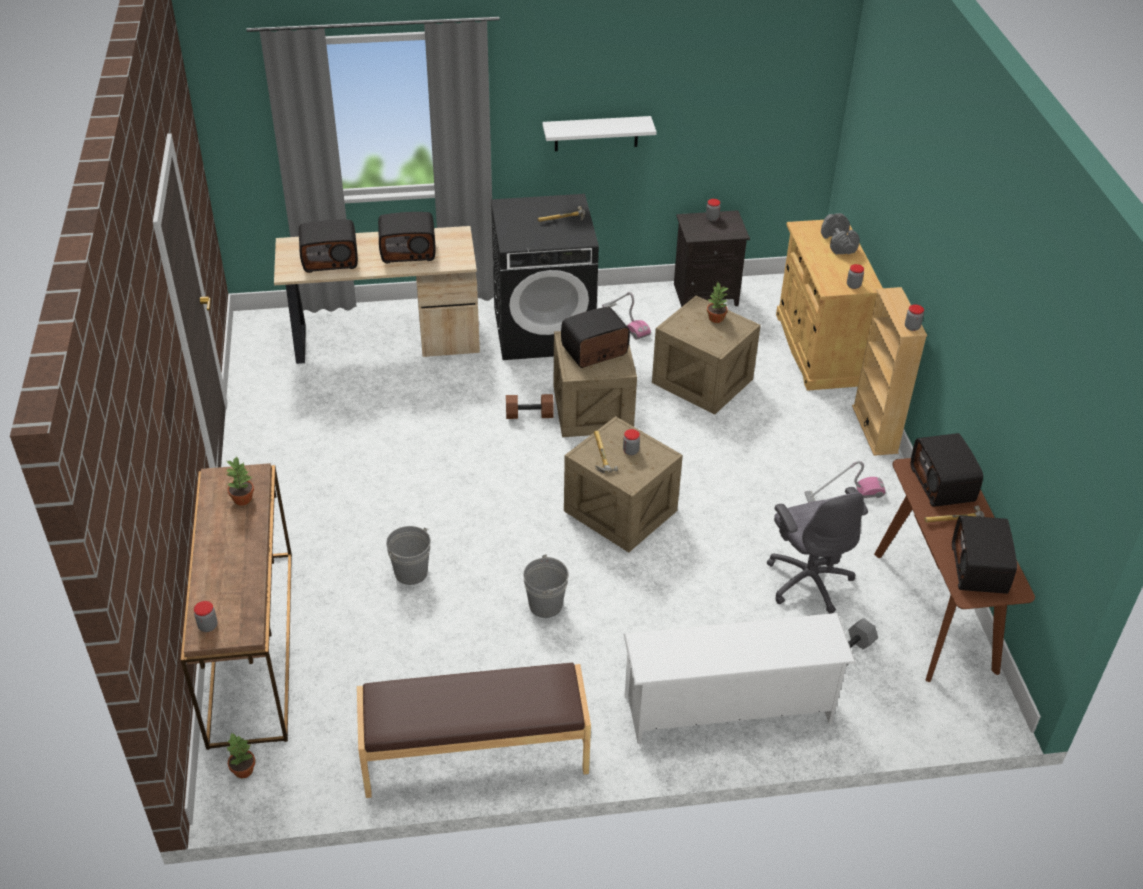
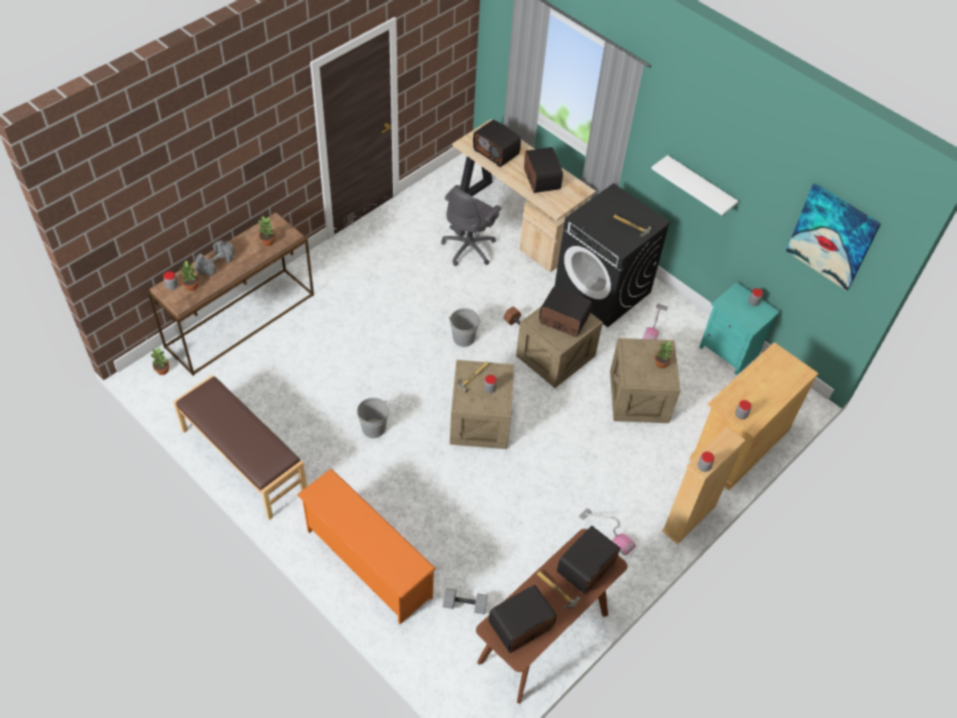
camera: 50 degrees right, 10 degrees up
radio [378,212,436,263] -> radio turned 150 degrees counterclockwise [524,147,563,193]
grey bucket [386,526,431,585] -> grey bucket moved to [448,308,480,347]
white shoe rack [623,613,856,744] -> orange shoe rack [297,468,436,624]
black nightstand [674,210,750,307] -> turquoise nightstand [699,282,780,375]
grey office chair [767,487,868,614] -> grey office chair moved to [441,185,501,266]
grey dumbbell [821,213,860,254] -> grey dumbbell moved to [194,240,235,276]
none -> potted plant [179,261,199,291]
none -> picture [786,183,881,291]

